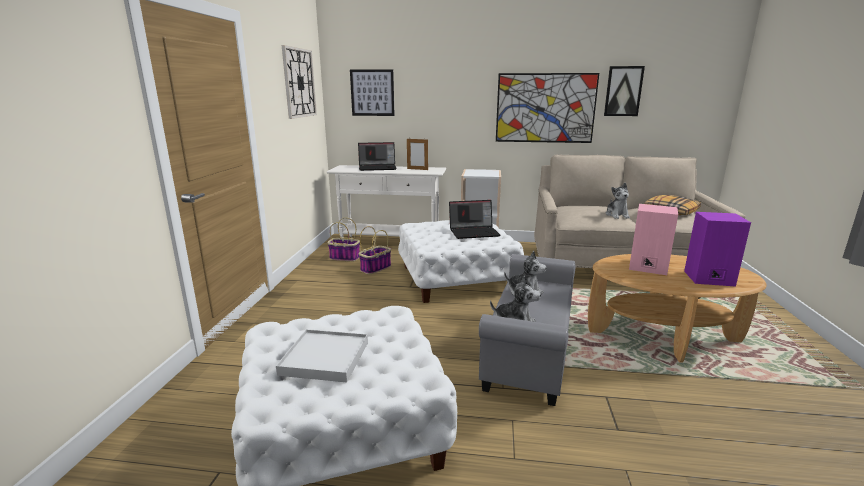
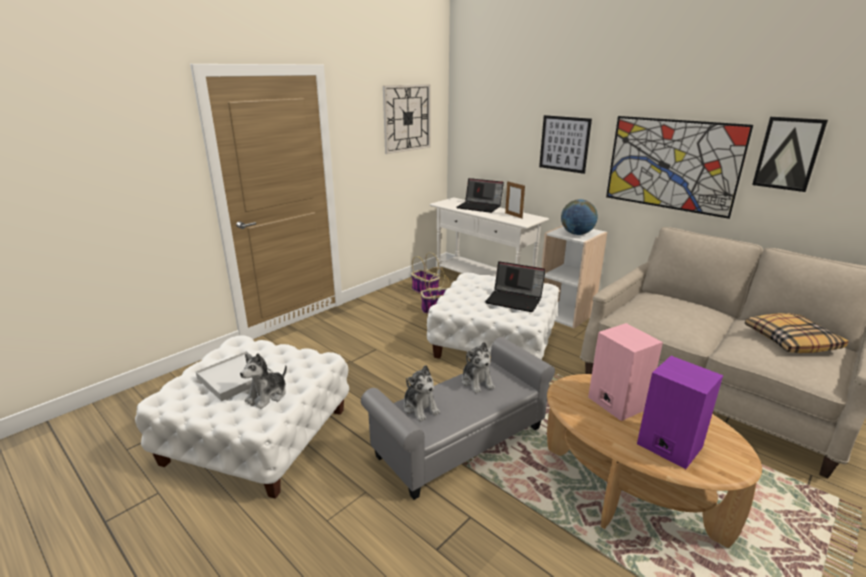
camera: 35 degrees right, 5 degrees up
picture [350,69,395,116] -> picture moved to [539,115,592,174]
plush toy [606,183,630,219] -> plush toy moved to [240,353,287,409]
none -> globe [561,199,598,235]

